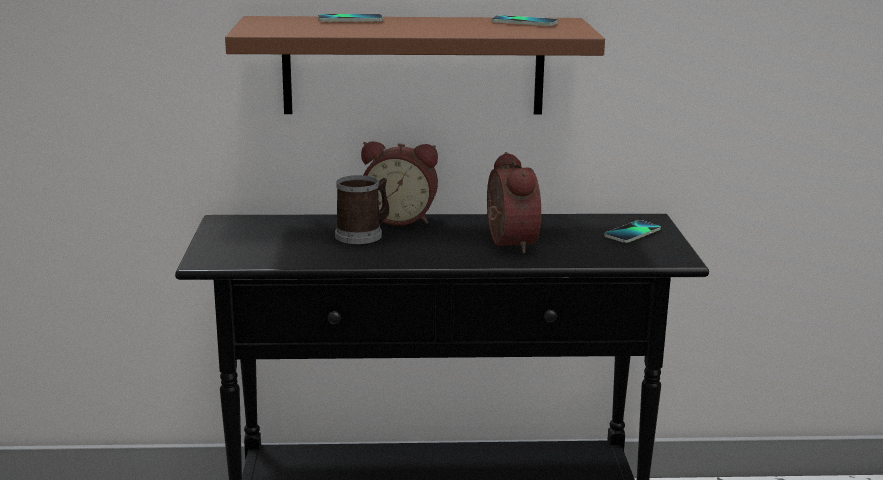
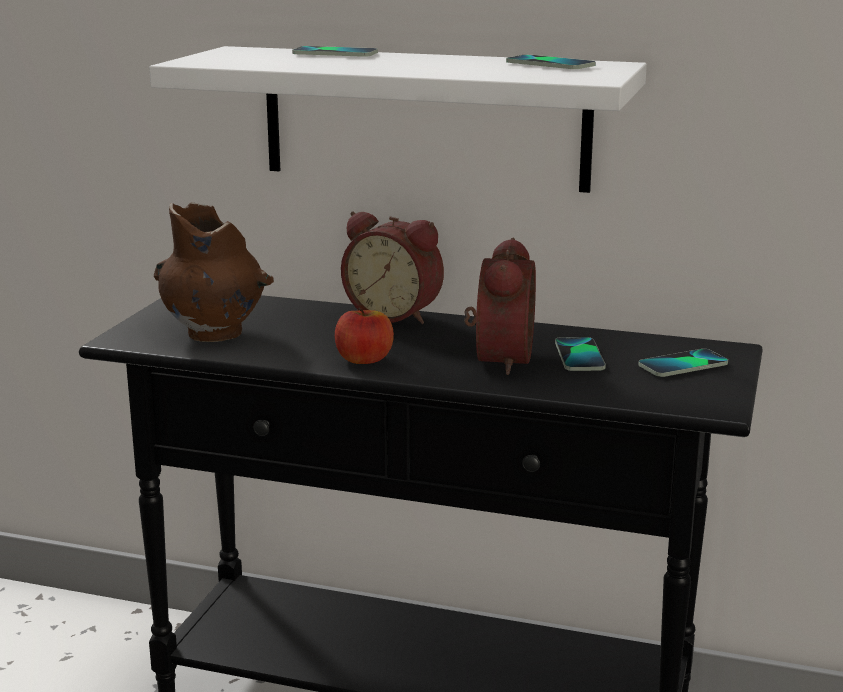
camera: 20 degrees right, 0 degrees up
brown shelf [225,16,605,115] -> white shelf [149,46,647,193]
mug [335,175,389,244] -> none
none -> brown vase [154,202,274,342]
none -> apple [335,308,394,364]
none -> phone [555,337,606,371]

